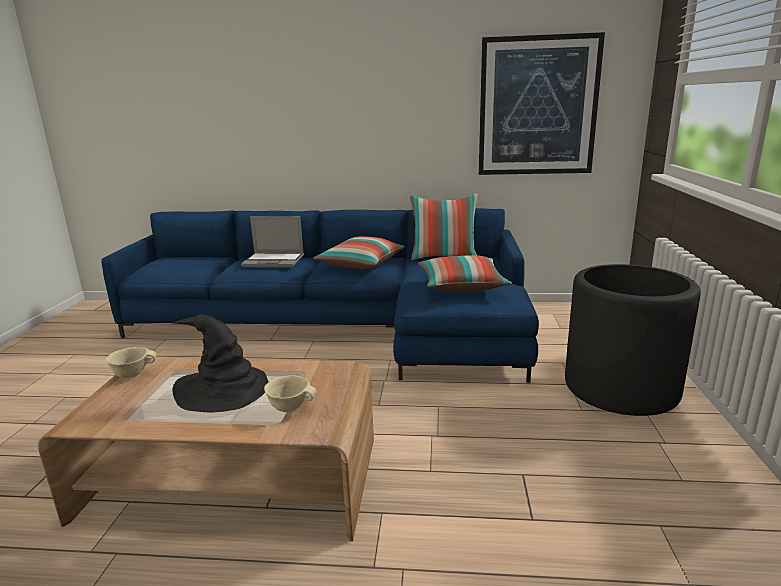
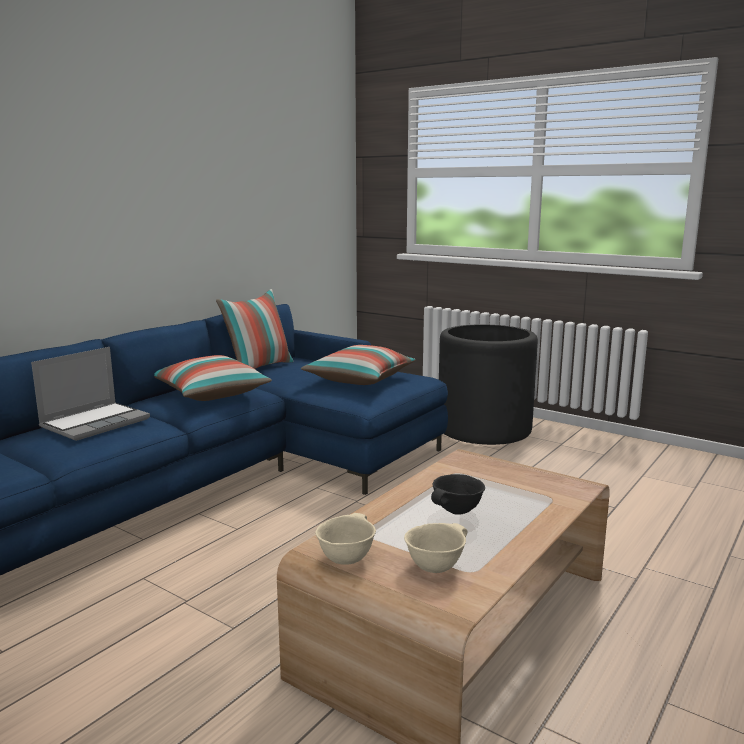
camera: 60 degrees left, 5 degrees down
black hat [172,314,269,412] -> black bowl [431,474,485,514]
beige bowl [264,375,317,412] -> beige bowl moved to [404,523,468,573]
picture [479,32,605,175] -> none

